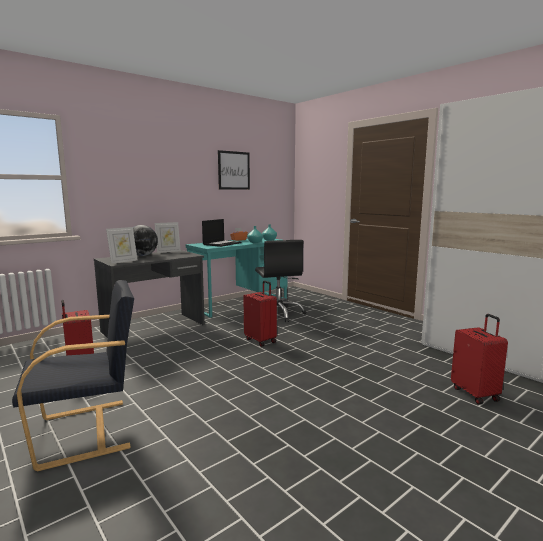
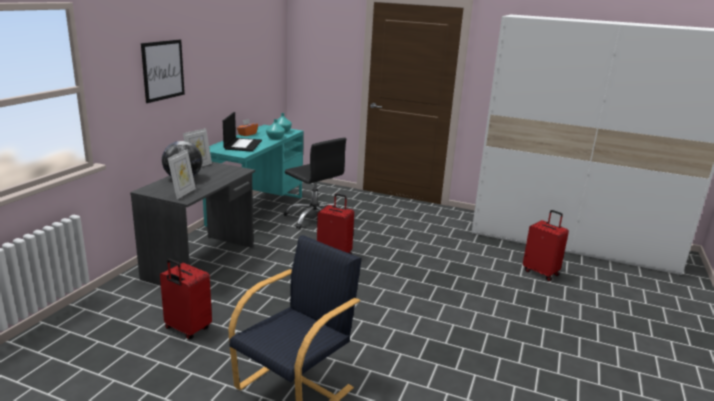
camera: 30 degrees left, 10 degrees up
picture [218,150,250,190] -> picture moved to [141,40,185,103]

